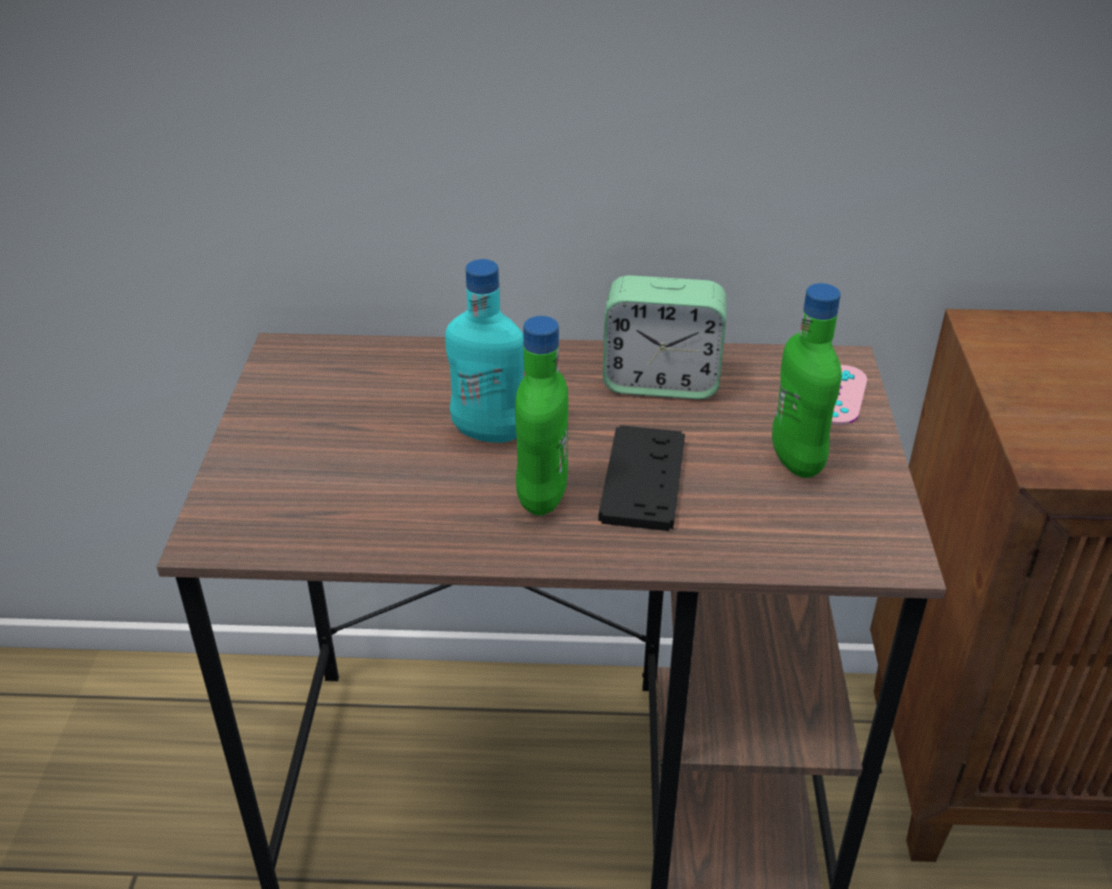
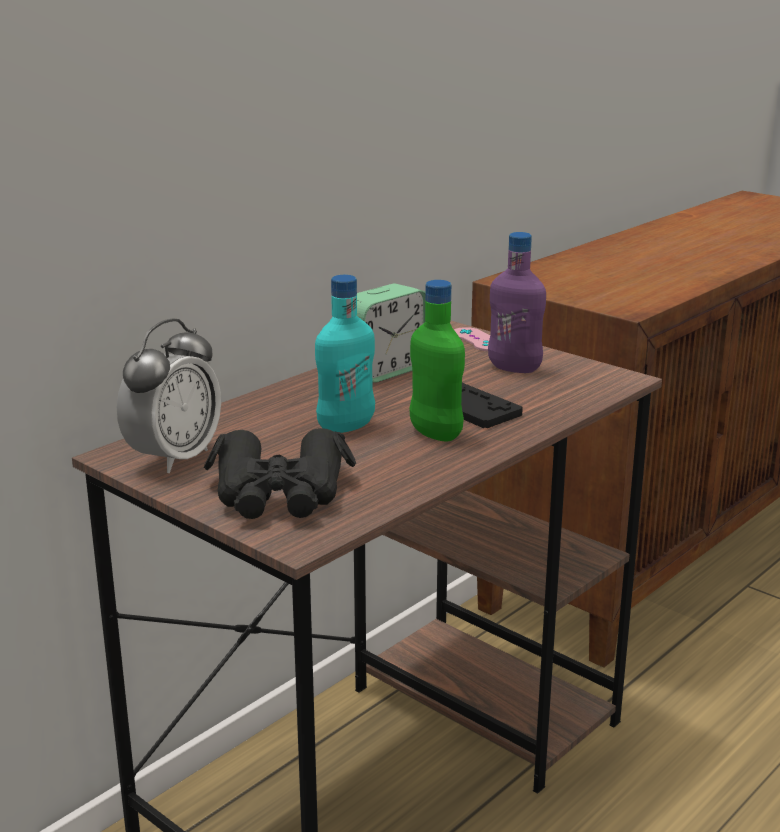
camera: 50 degrees left, 15 degrees down
green bottle [772,283,842,478] -> purple bottle [488,232,546,373]
none -> alarm clock [117,319,221,473]
none -> black binoculars [203,428,356,519]

